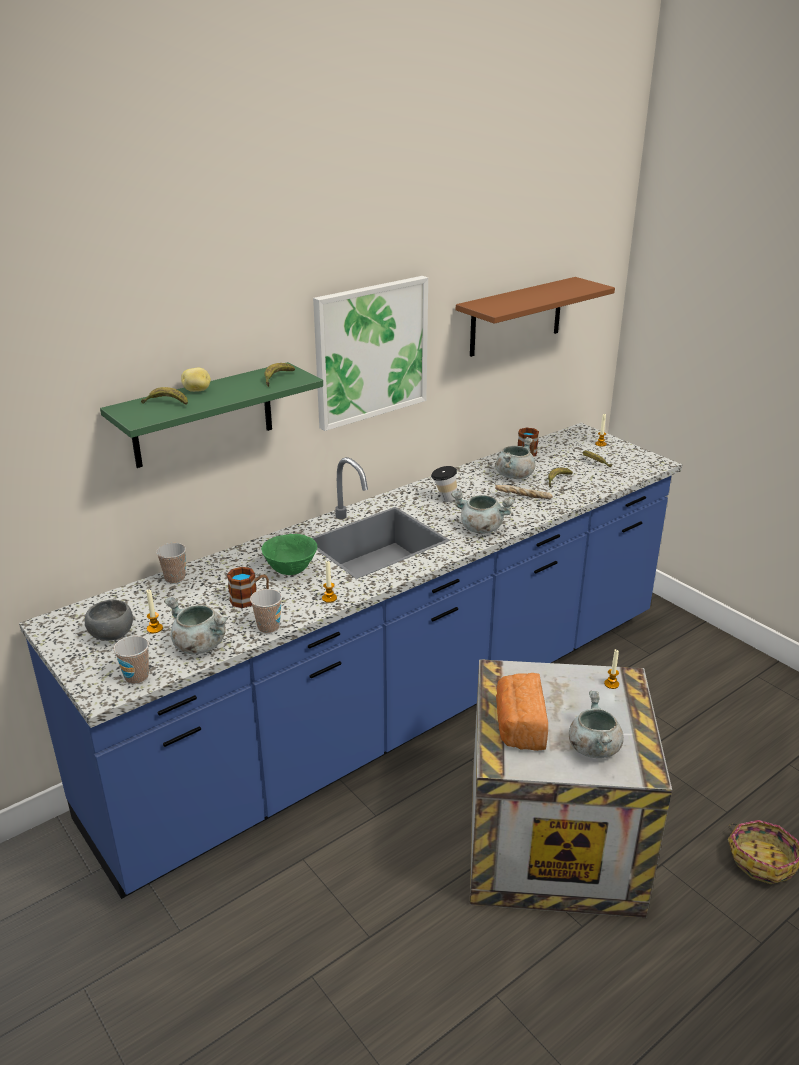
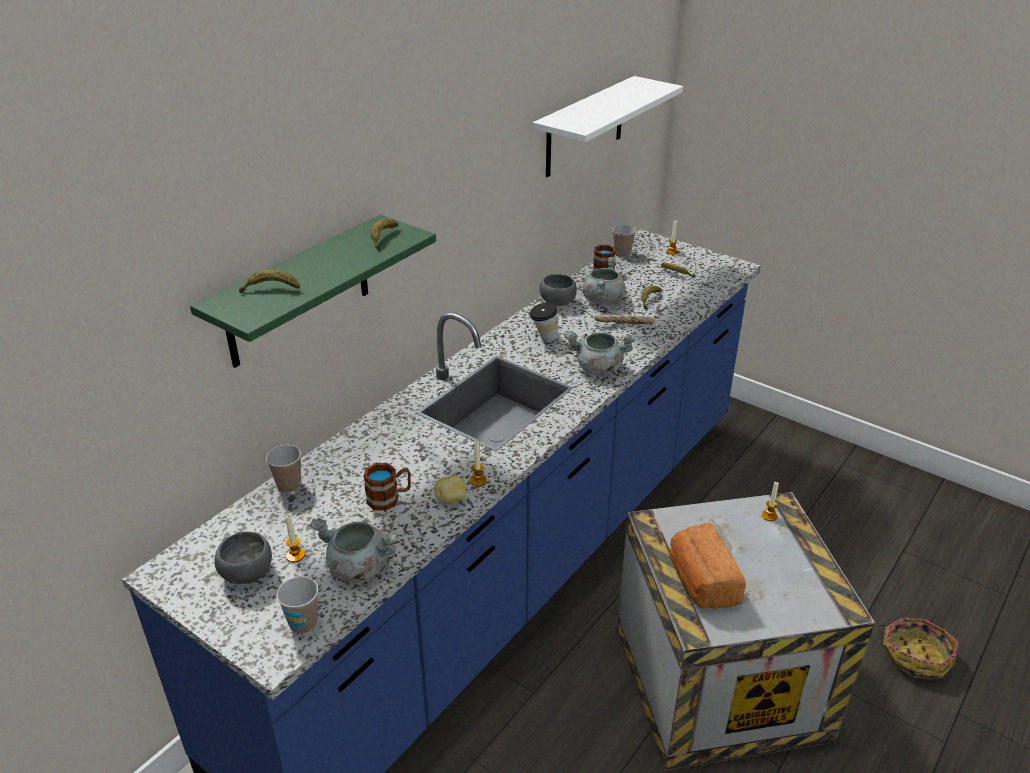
camera: 15 degrees left, 5 degrees up
potato [181,367,211,392] -> potato moved to [434,476,466,504]
cup [250,589,282,634] -> cup moved to [612,224,636,258]
green bowl [261,534,317,575] -> none
picture [313,276,428,431] -> none
brown shelf [456,277,615,357] -> white shelf [533,76,683,177]
grey cooking pot [569,691,624,758] -> none
none -> grey bowl [540,274,577,306]

